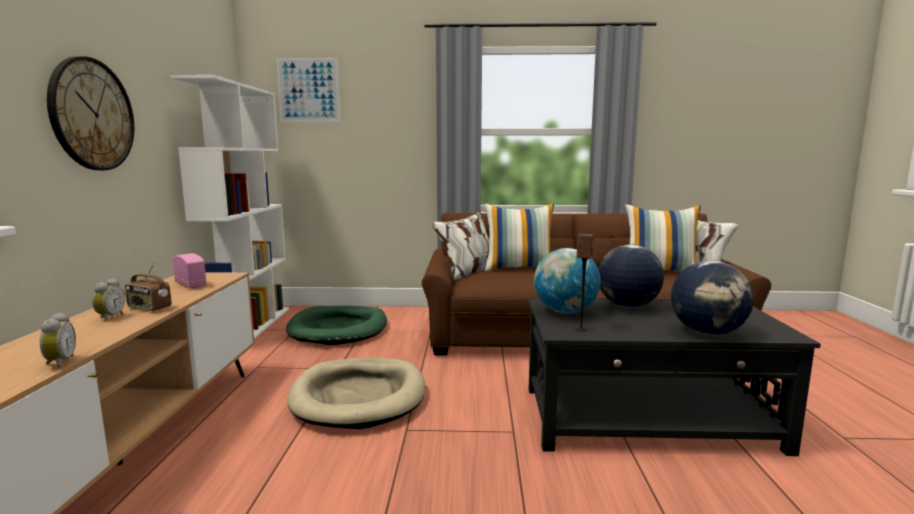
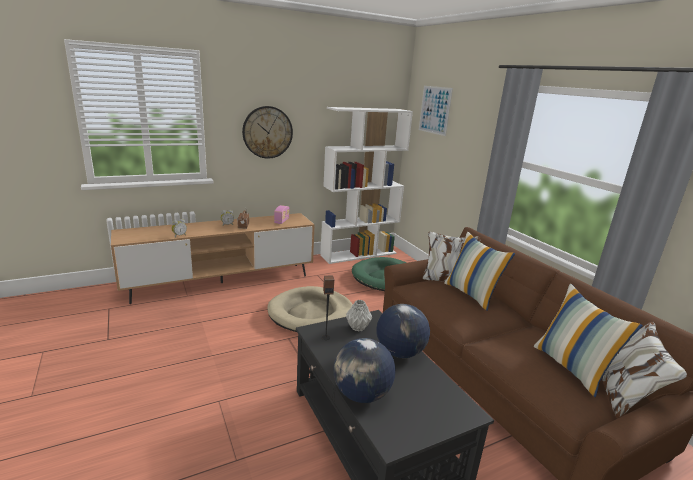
camera: 60 degrees right, 10 degrees up
globe [534,248,601,314] -> grey vase [346,300,372,332]

